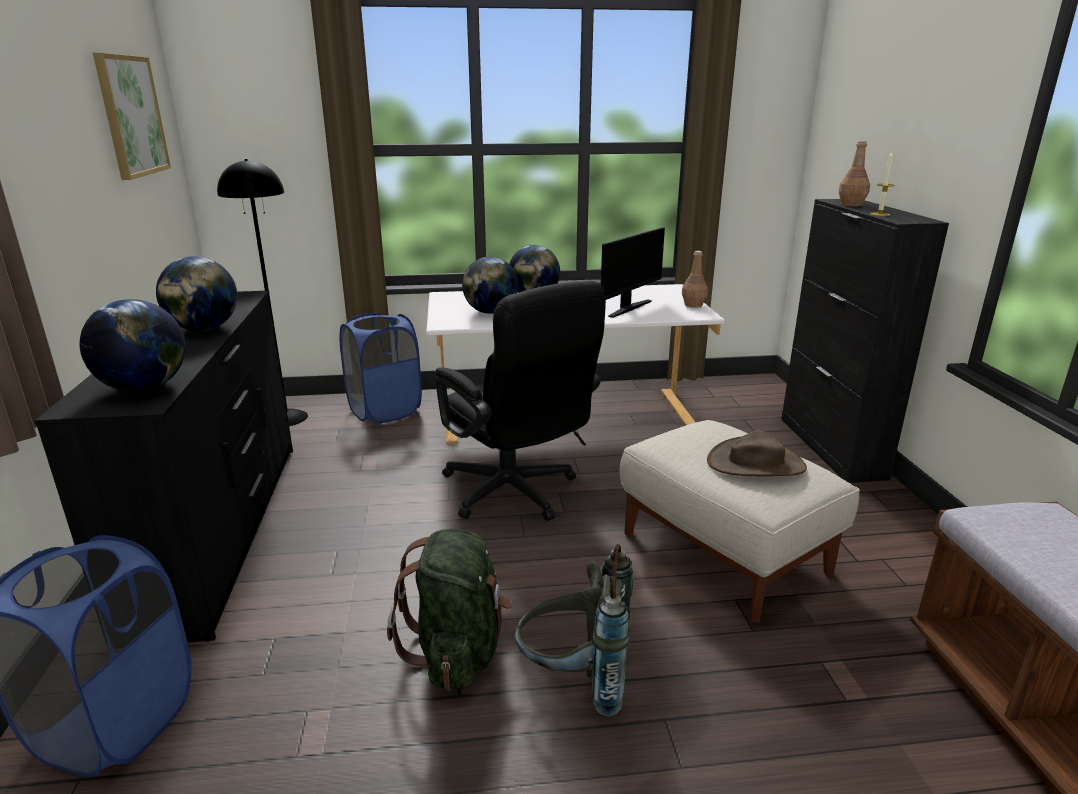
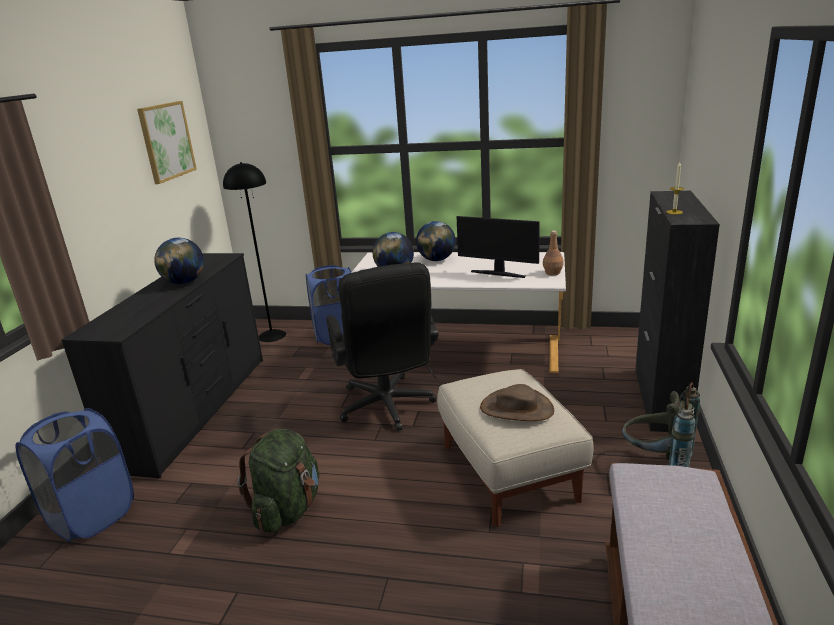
camera: 20 degrees right, 0 degrees up
globe [80,299,185,392] -> none
grey backpack [515,544,633,717] -> grey backpack moved to [622,382,700,467]
monitor [601,227,665,318] -> monitor turned 60 degrees clockwise [457,216,540,278]
brown bottle [838,141,870,206] -> none

